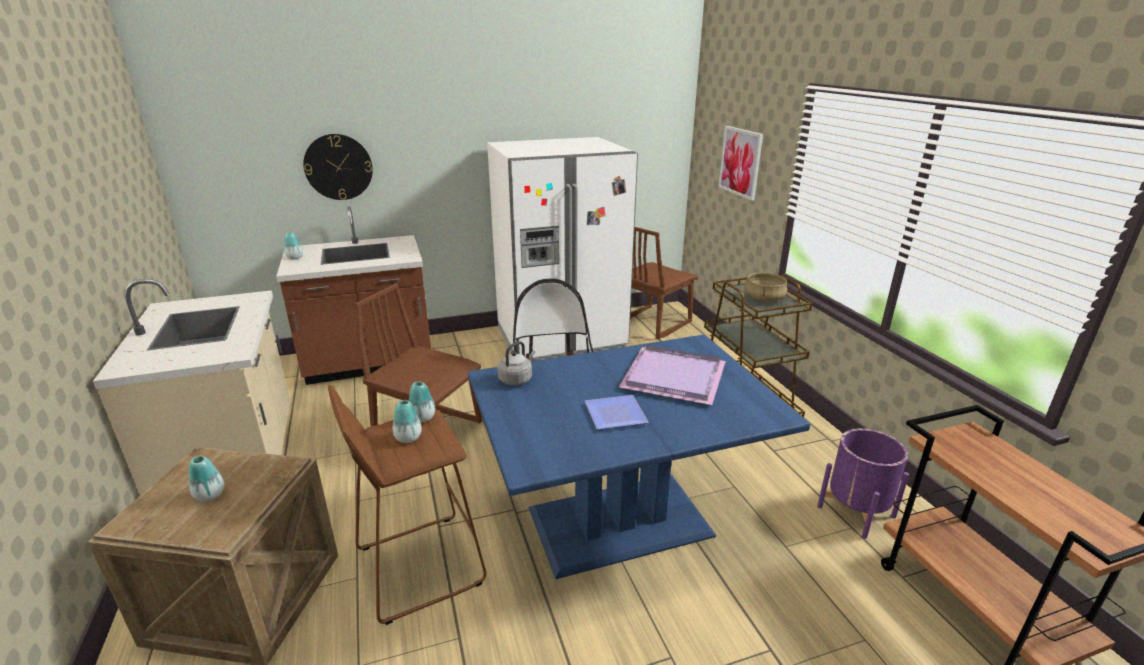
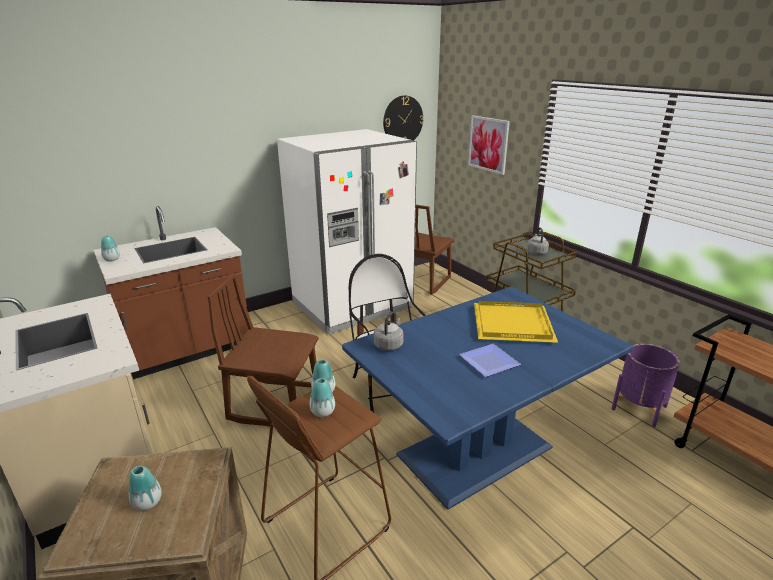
camera: 15 degrees left, 0 degrees up
wall clock [303,134,373,200] -> wall clock moved to [383,96,424,141]
purple tray [619,345,726,405] -> yellow tray [474,301,558,343]
beige cooking pot [744,272,787,302] -> grey kettle [527,227,549,255]

